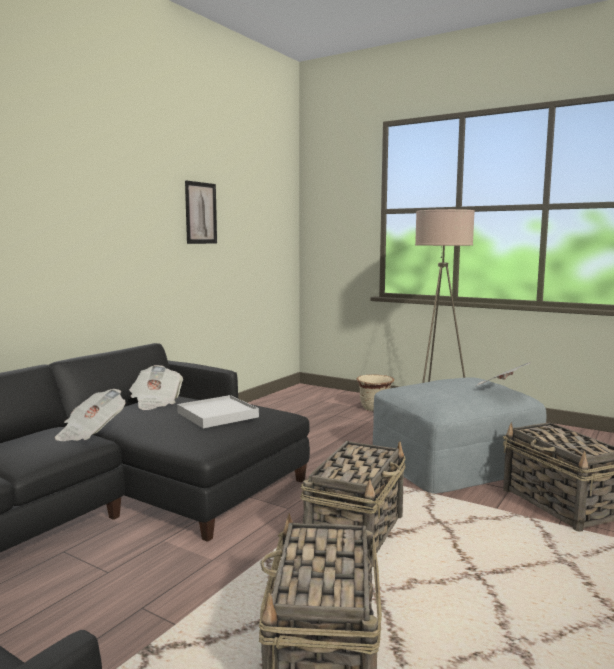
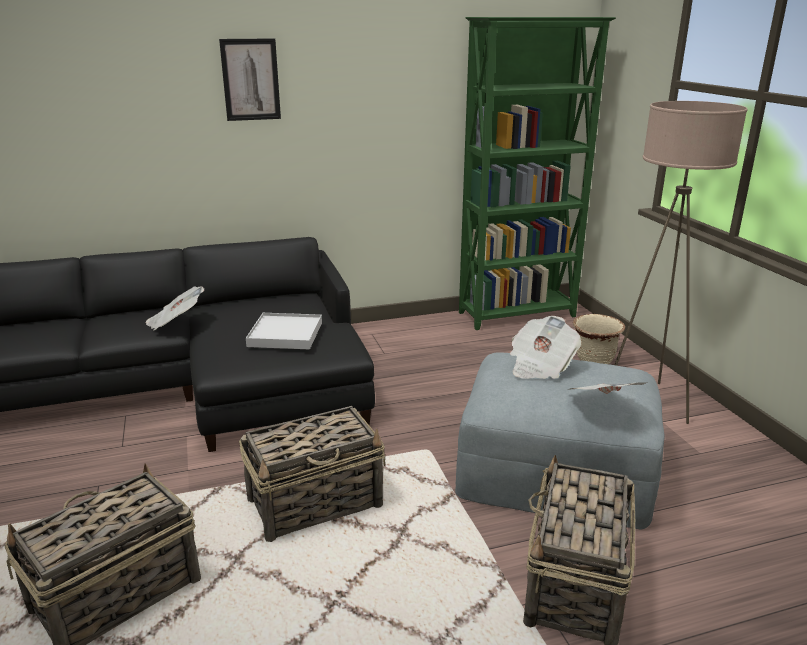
camera: 40 degrees right, 15 degrees up
newspaper [129,365,183,410] -> newspaper moved to [510,316,581,379]
picture [185,180,217,244] -> picture moved to [219,38,281,121]
none -> green bookcase [459,17,616,330]

